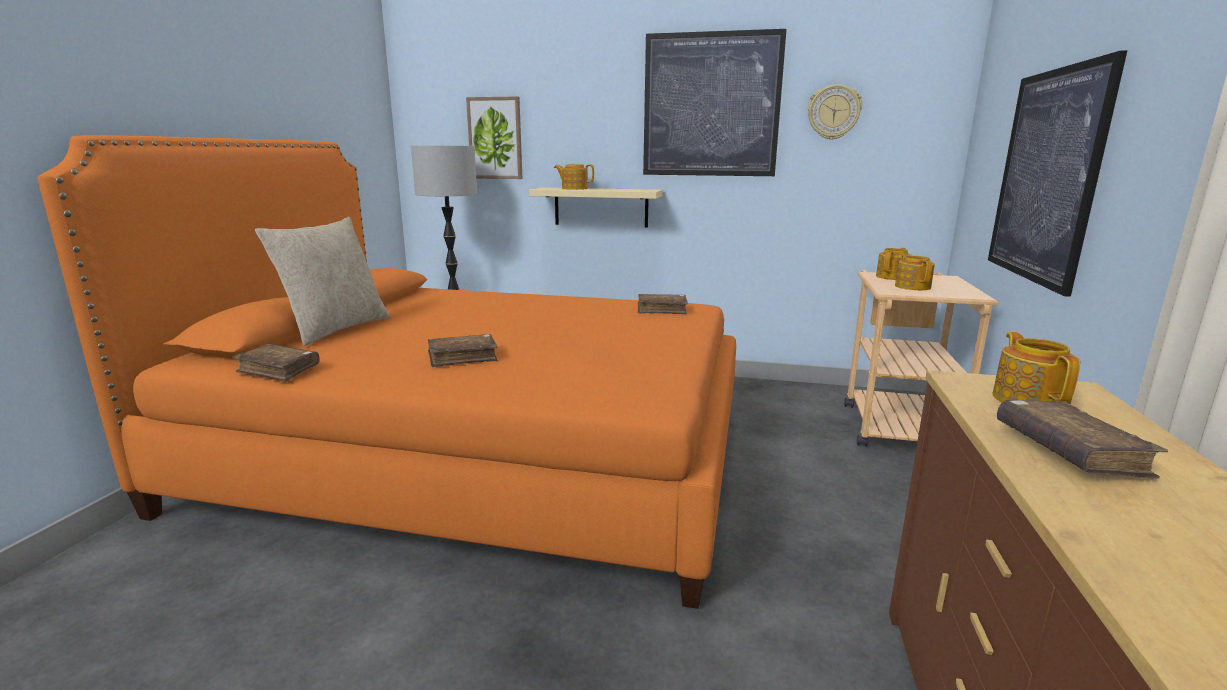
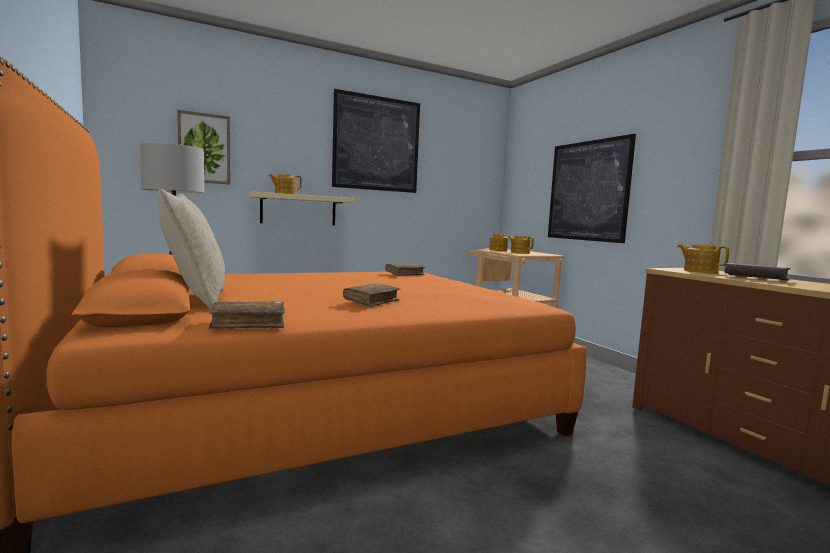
camera: 40 degrees left, 10 degrees down
wall clock [807,84,862,140] -> none

